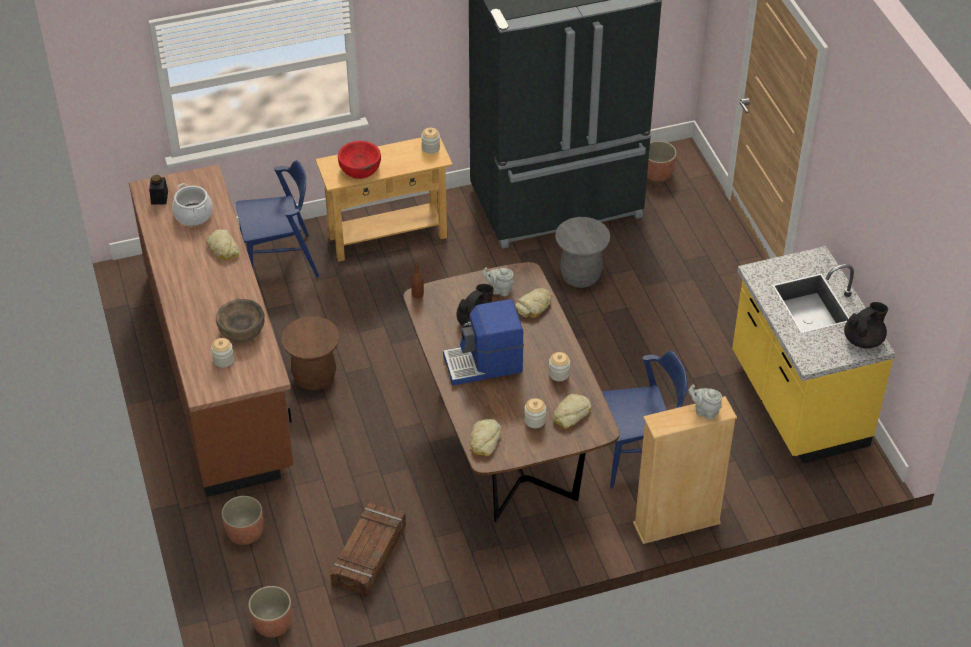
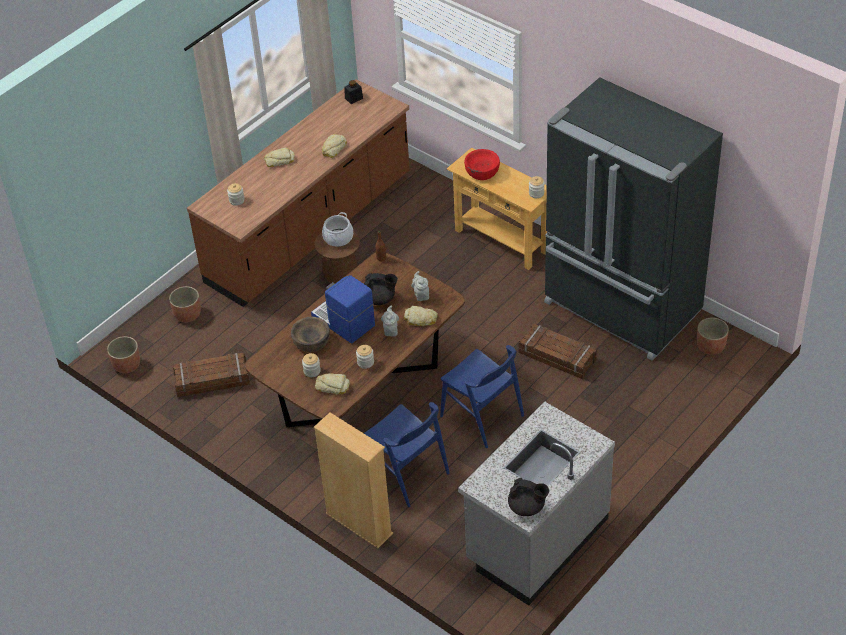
camera: 60 degrees right, 0 degrees up
cooking pot [172,183,213,226] -> cooking pot moved to [322,212,353,247]
brown bowl [216,299,265,342] -> brown bowl moved to [291,317,330,352]
blue chair [236,160,319,277] -> blue chair moved to [440,345,524,448]
bread [470,419,501,456] -> bread moved to [264,147,294,167]
grey stool [555,217,610,288] -> crate [518,324,597,379]
grey teapot [688,384,722,420] -> grey teapot moved to [381,306,399,337]
yellow counter [732,246,895,463] -> grey counter [458,401,615,605]

